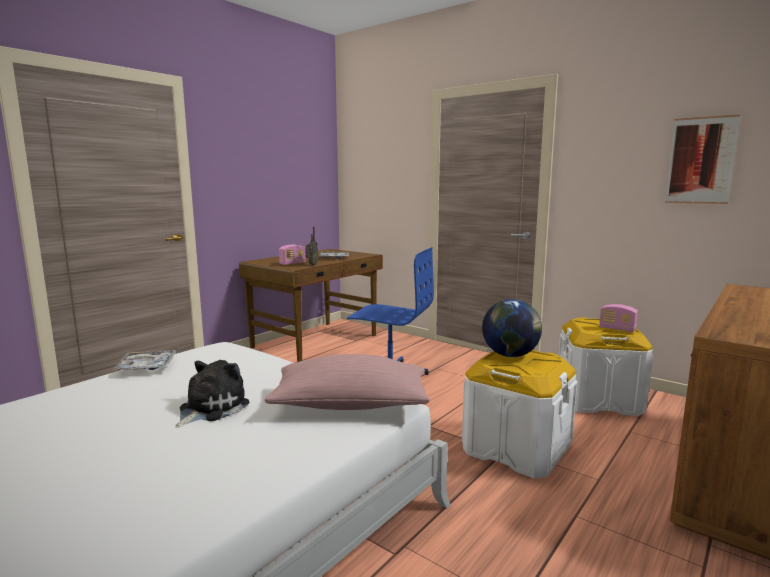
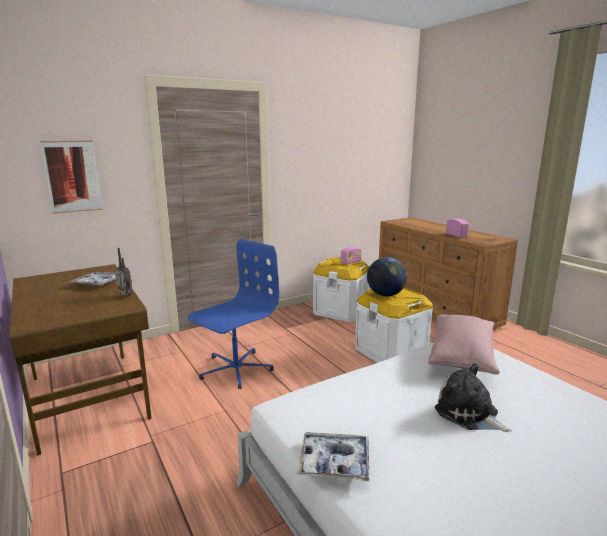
camera: 70 degrees left, 5 degrees up
radio [279,245,306,265] -> radio moved to [446,219,469,238]
picture [665,114,740,204] -> picture moved to [41,141,103,214]

